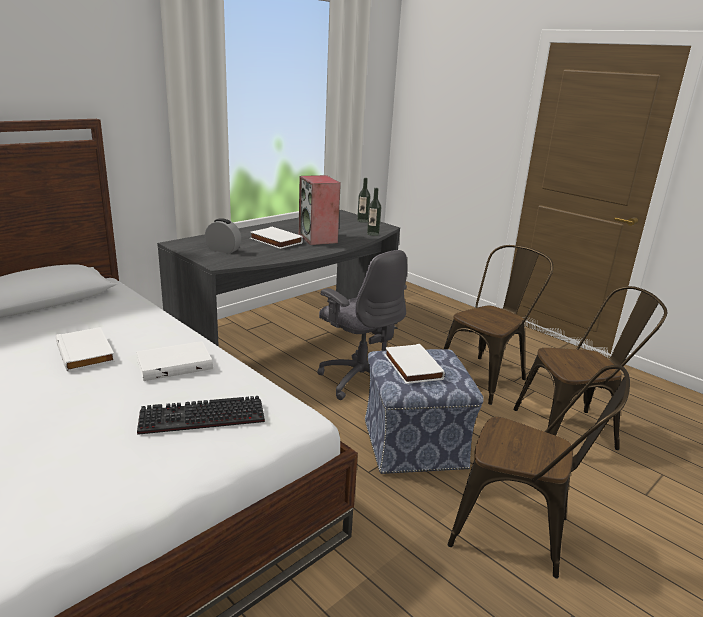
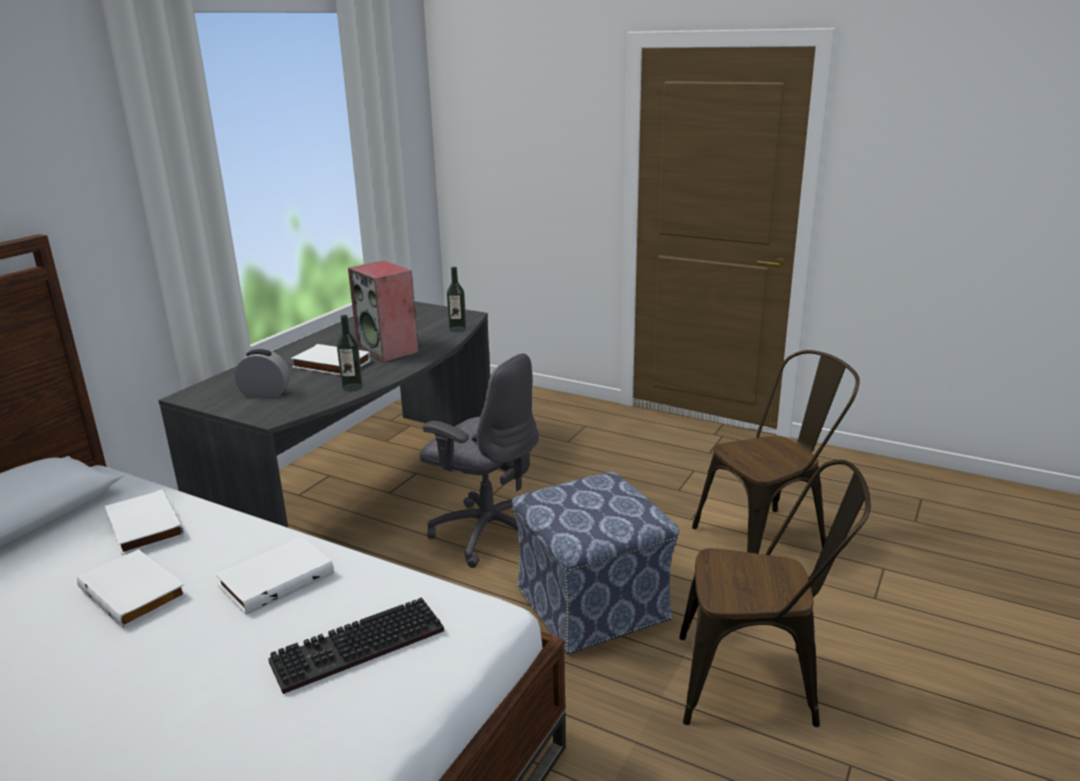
camera: 15 degrees left, 0 degrees up
bottle [357,178,370,223] -> bottle moved to [337,315,363,392]
white book [385,344,445,384] -> white book moved to [105,489,184,555]
brown chair [444,245,553,405] -> none

